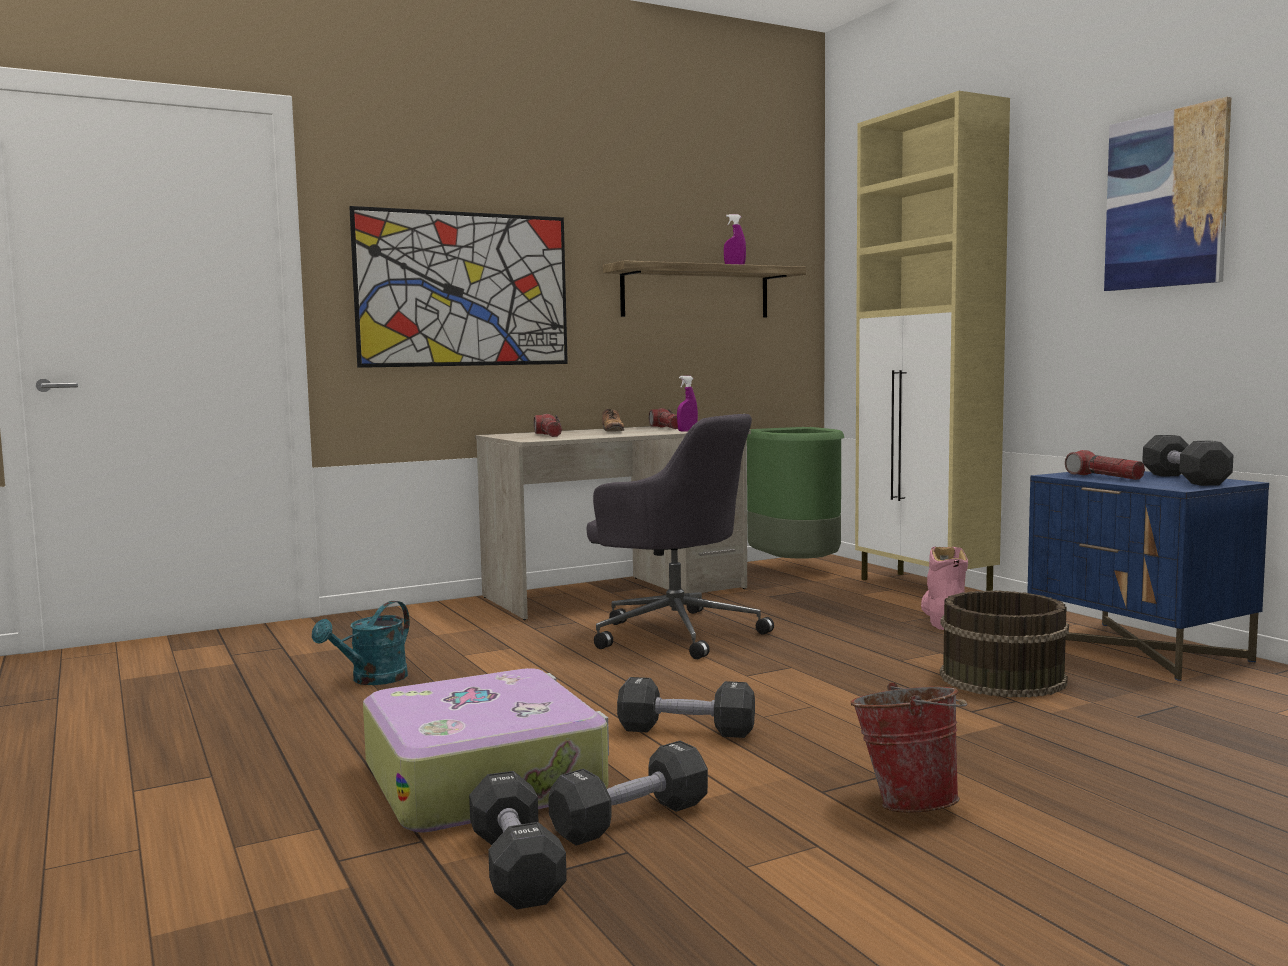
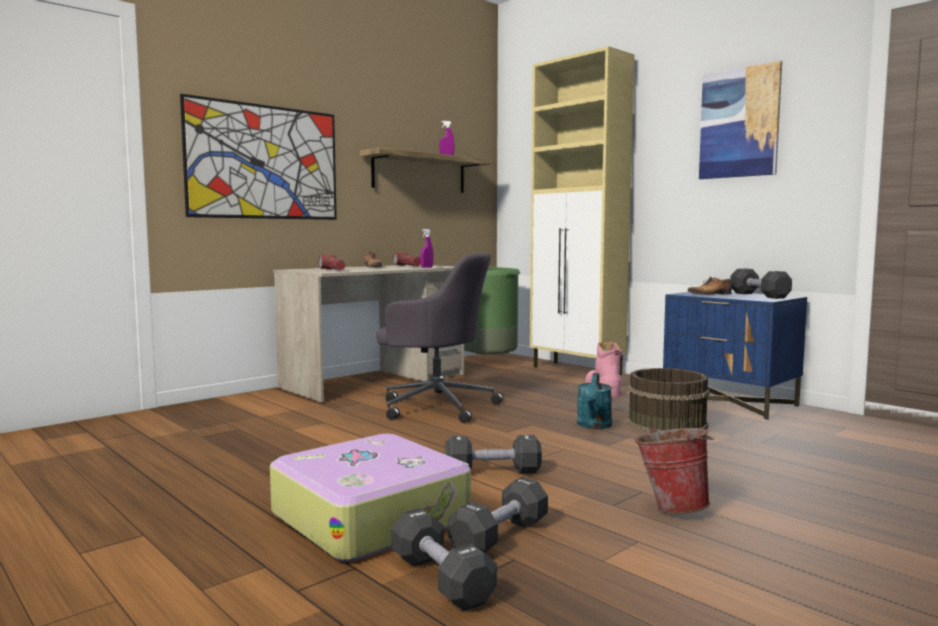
camera: 15 degrees left, 0 degrees up
turquoise watering can [312,601,410,685] -> turquoise watering can moved to [577,373,612,429]
flashlight [1065,450,1145,480] -> shoe [687,277,732,295]

